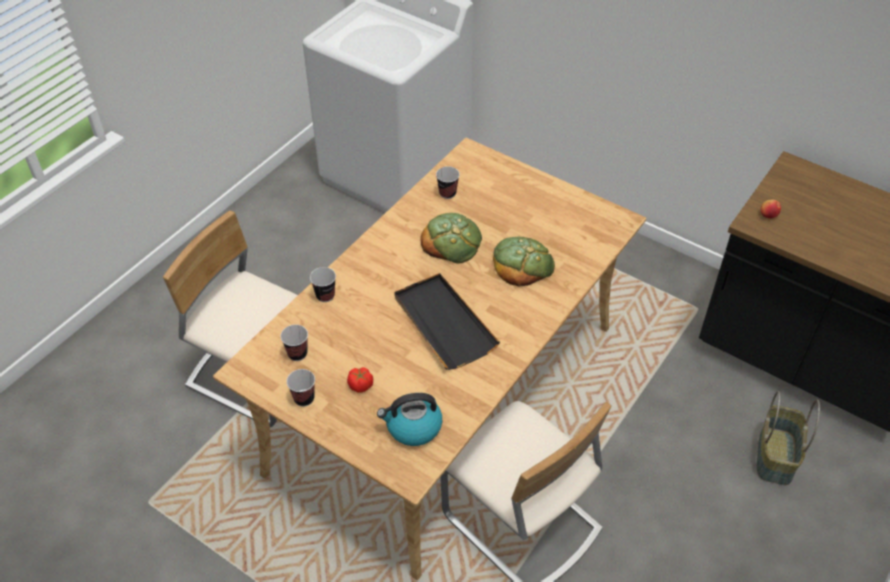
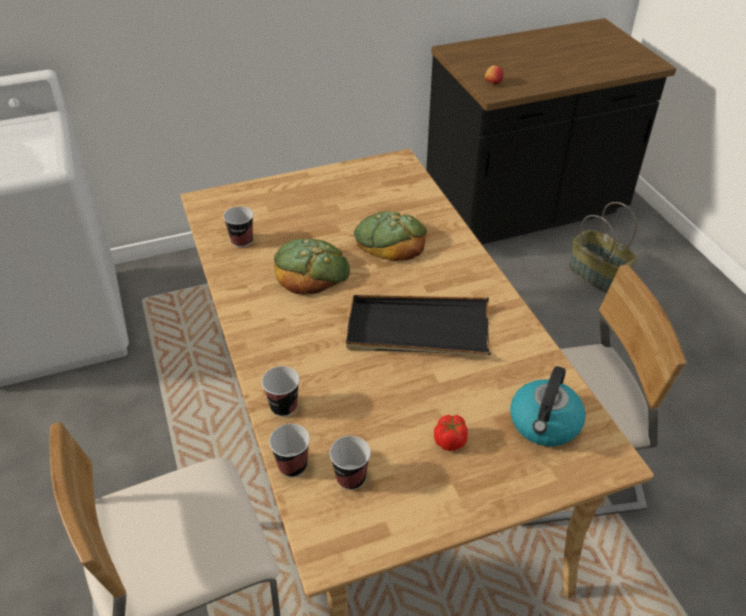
camera: 55 degrees left, 5 degrees down
cup [287,369,315,407] -> cup moved to [269,424,310,477]

